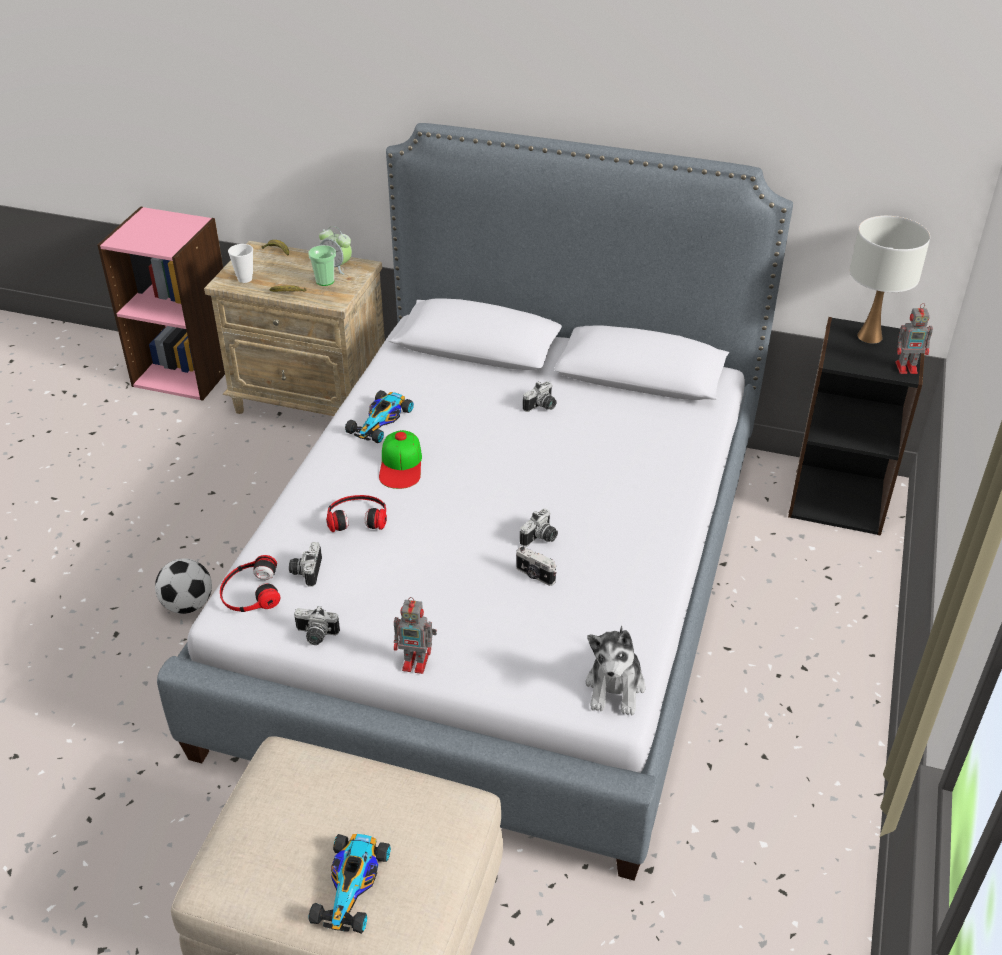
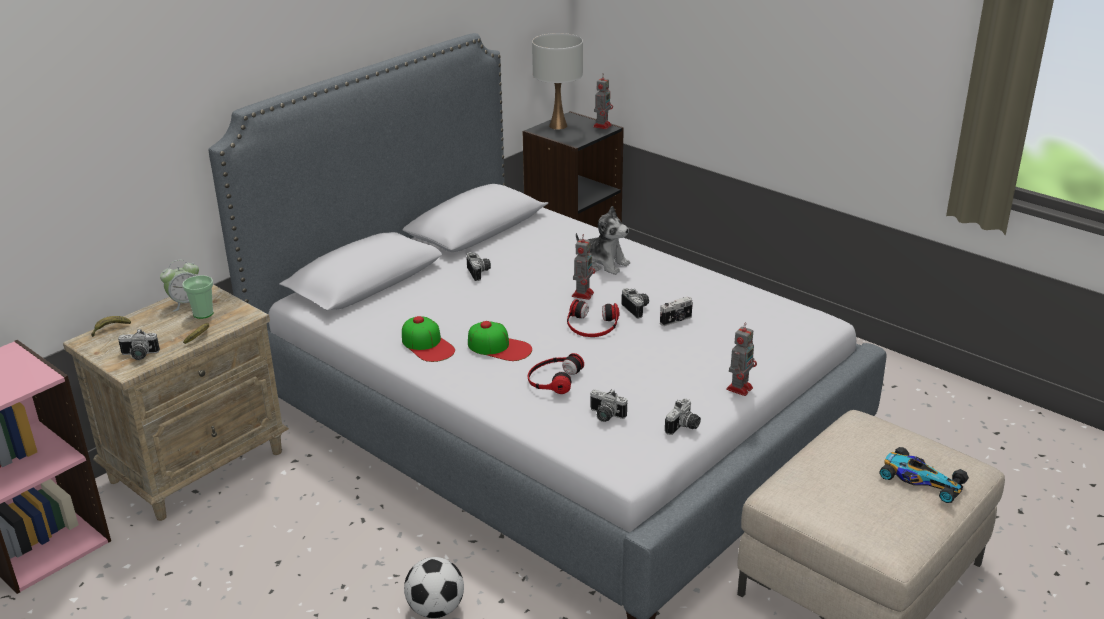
camera: 65 degrees left, 10 degrees down
headphones [220,555,280,612] -> headphones moved to [567,299,619,337]
cup [228,244,253,283] -> camera [118,329,160,360]
toy car [345,390,414,443] -> cap [402,316,455,362]
plush toy [586,626,645,715] -> plush toy moved to [576,206,630,275]
none -> toy robot [572,234,595,300]

